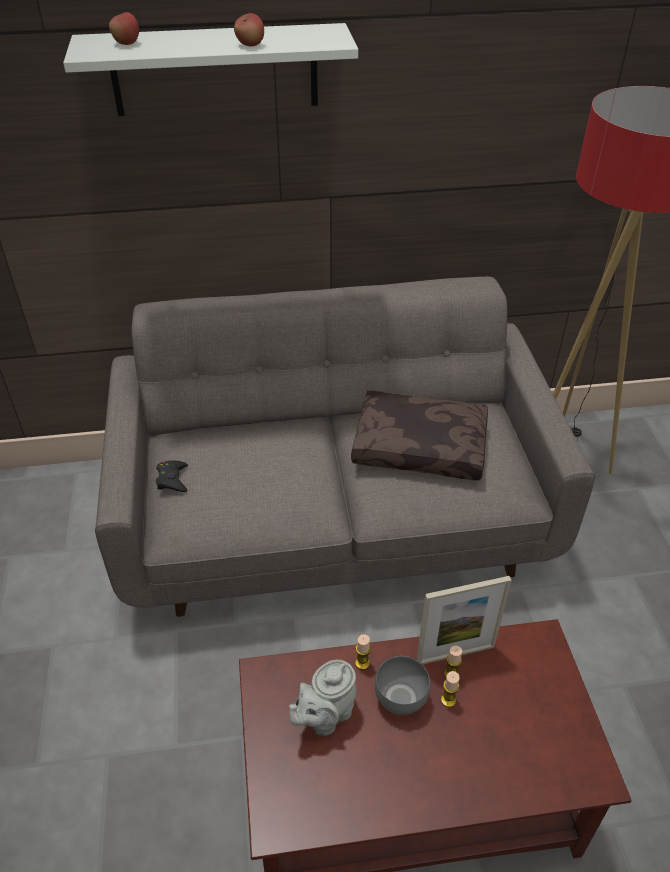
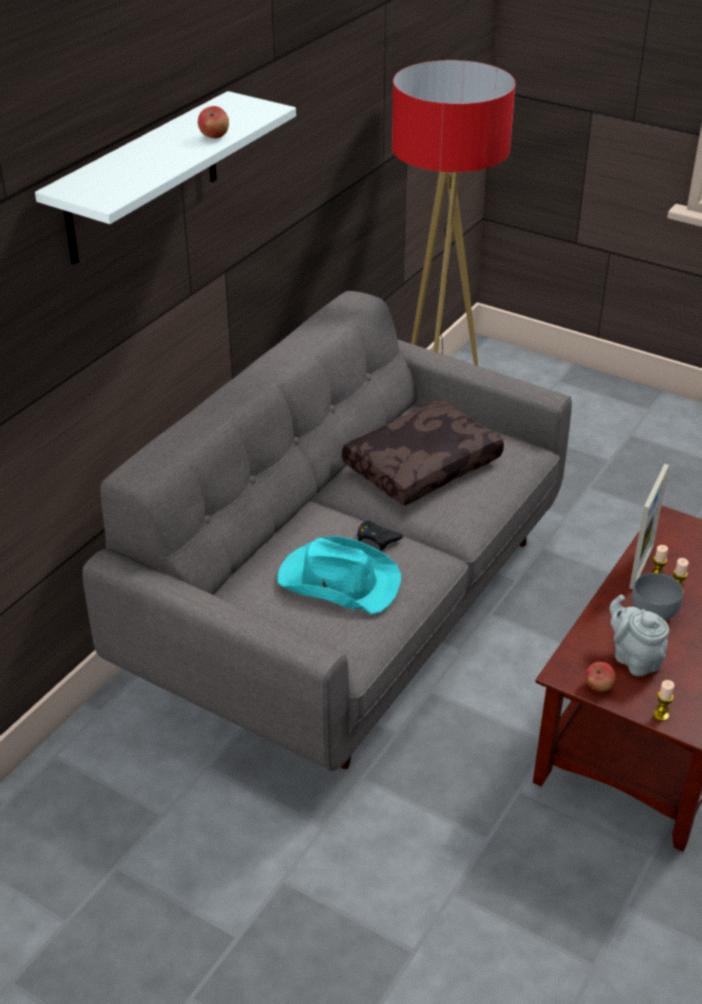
camera: 50 degrees left, 5 degrees down
apple [109,12,139,45] -> apple moved to [585,662,615,692]
black game controller [156,461,188,492] -> black game controller moved to [357,521,403,551]
grey teapot [289,660,357,736] -> grey teapot turned 150 degrees clockwise [610,594,669,676]
candle [355,634,371,670] -> candle moved to [654,680,674,721]
none -> turquoise hat [277,536,401,614]

